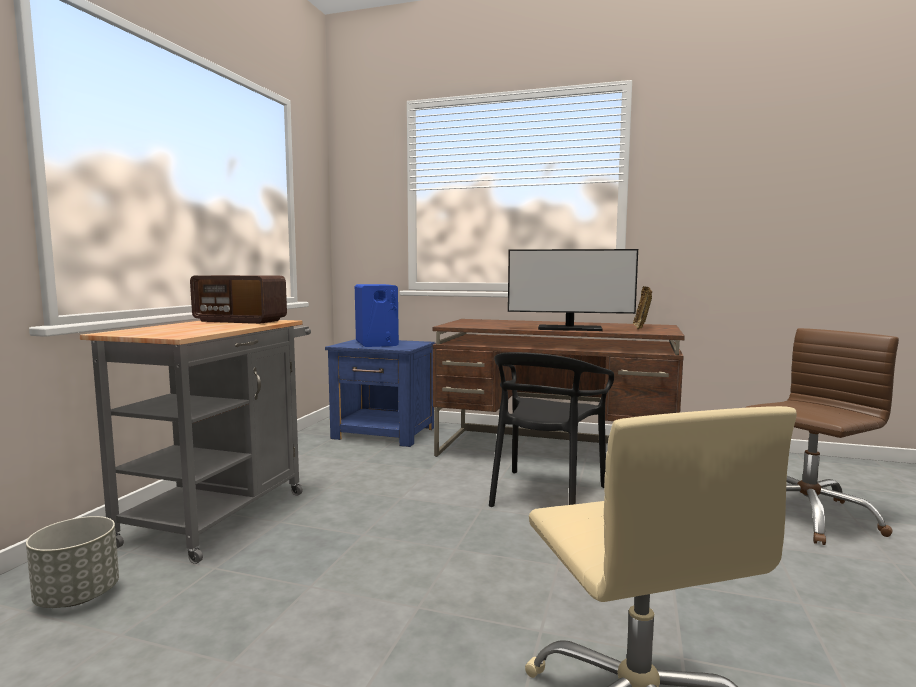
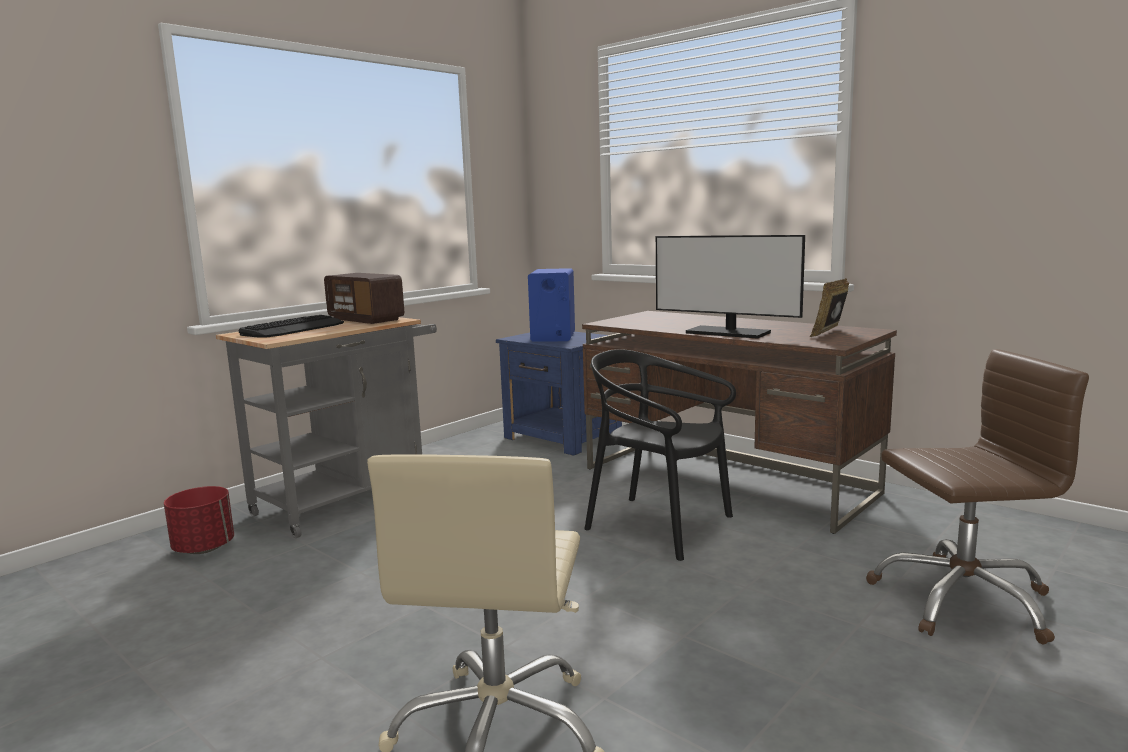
camera: 25 degrees right, 5 degrees up
grey planter [26,516,119,608] -> red planter [164,486,234,554]
black chair [489,352,614,507] -> black chair turned 75 degrees clockwise [584,349,736,561]
none -> keyboard [238,315,344,338]

